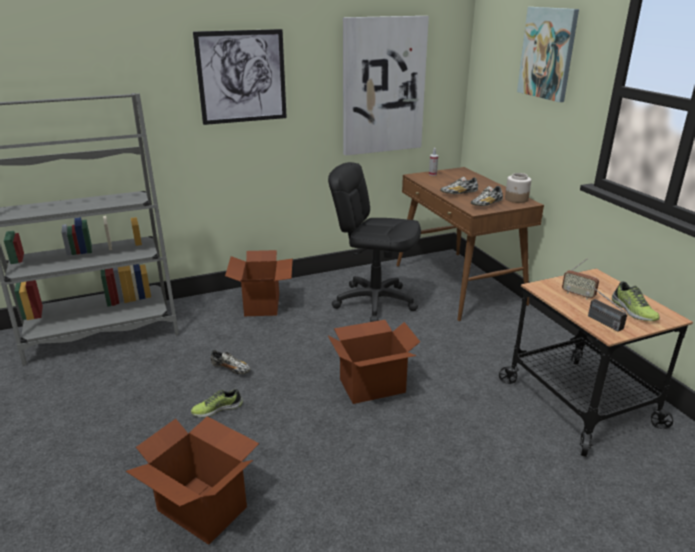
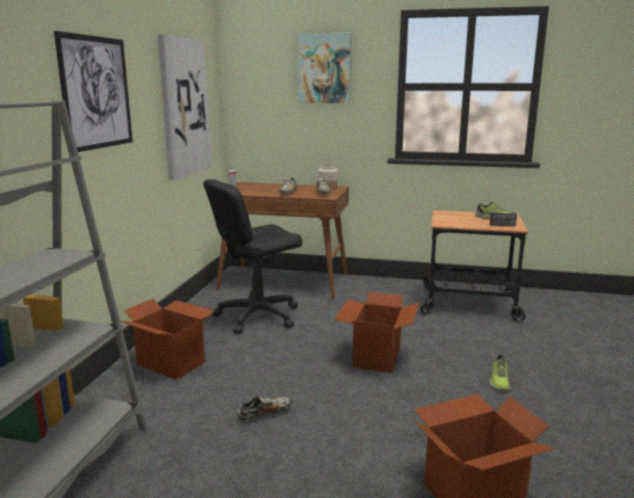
camera: 55 degrees left, 10 degrees down
shoe [191,389,243,417] -> shoe moved to [489,354,510,390]
radio [562,258,599,300] -> none

